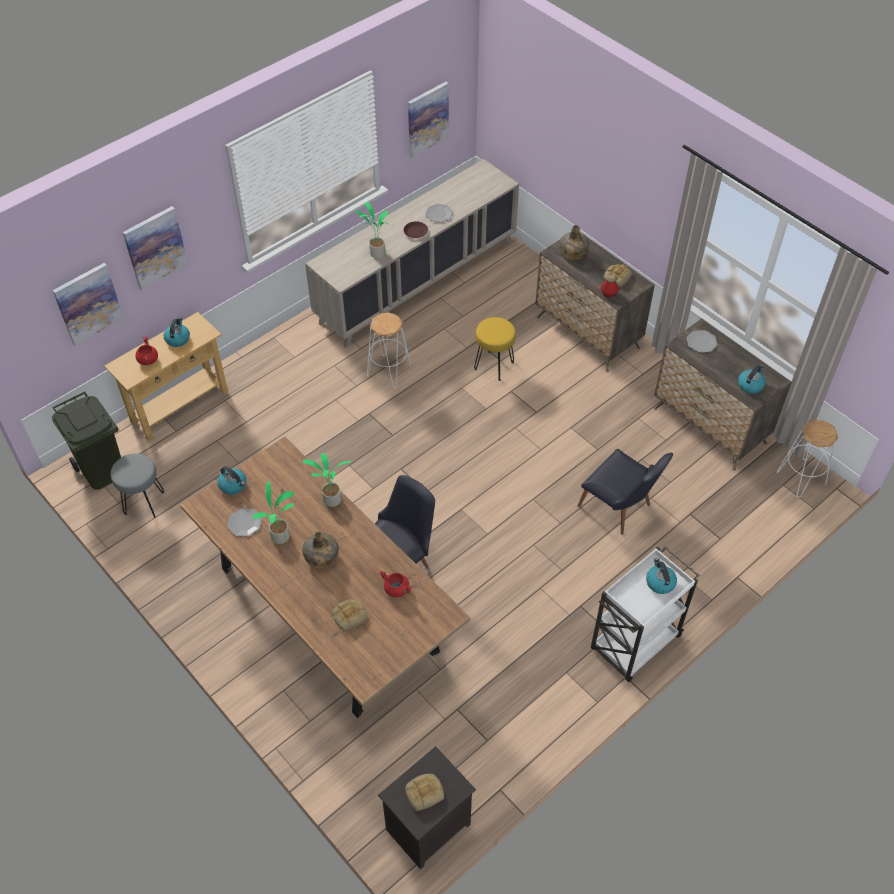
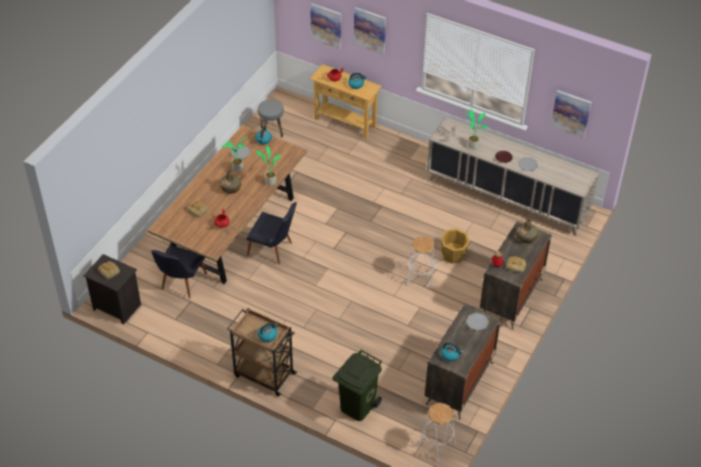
camera: 70 degrees right, 5 degrees down
green trash can [52,391,121,490] -> green trash can moved to [333,350,382,421]
white stool [367,313,411,388] -> white stool moved to [407,236,436,288]
yellow stool [474,317,516,381] -> orange bucket [441,228,470,264]
black chair [578,449,673,535] -> black chair moved to [151,245,207,299]
white cart [591,546,699,682] -> brown cart [227,308,297,397]

